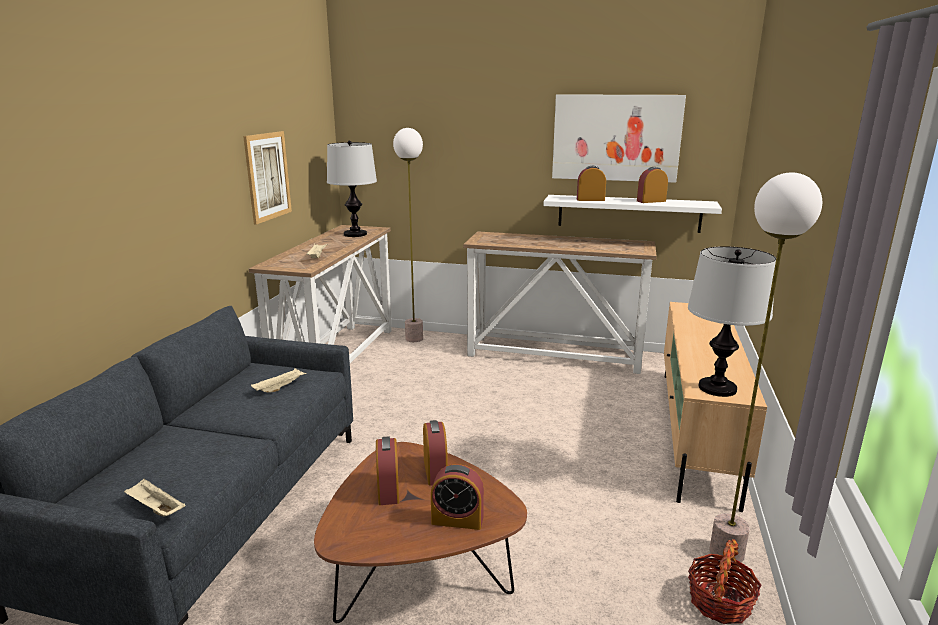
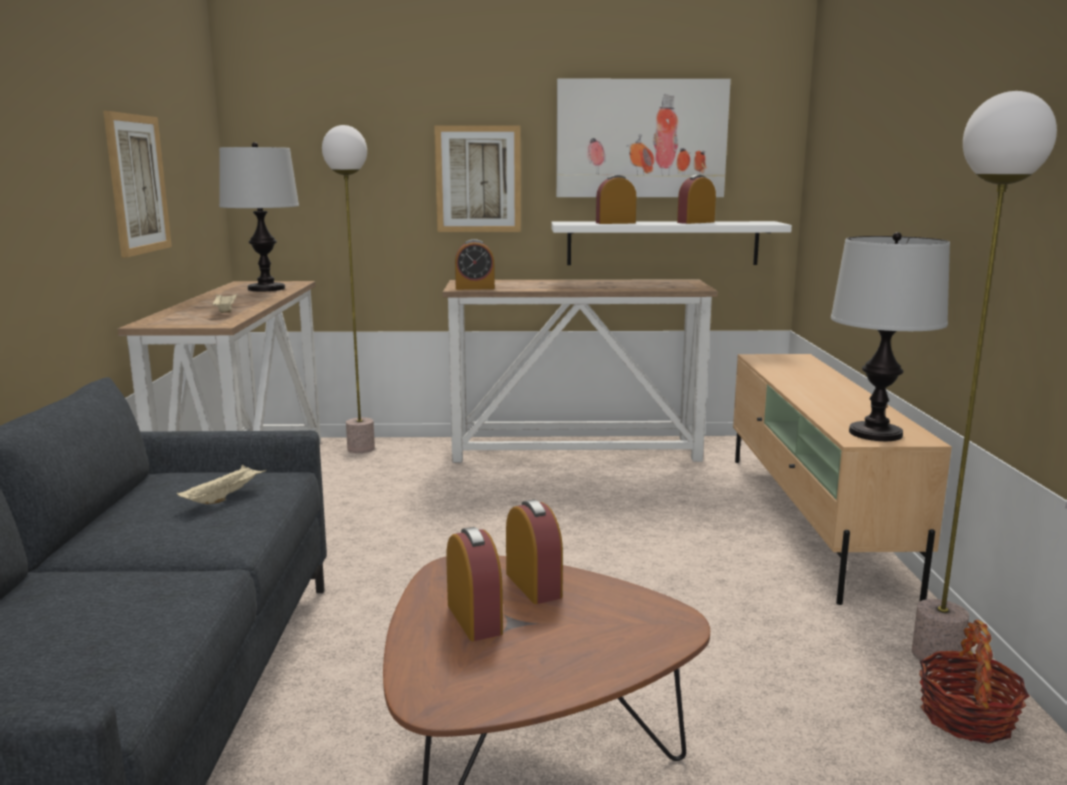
camera: 15 degrees left, 5 degrees down
beige tray [124,479,186,517] -> none
alarm clock [431,464,484,530] -> alarm clock moved to [455,239,495,290]
none -> picture [434,126,521,232]

